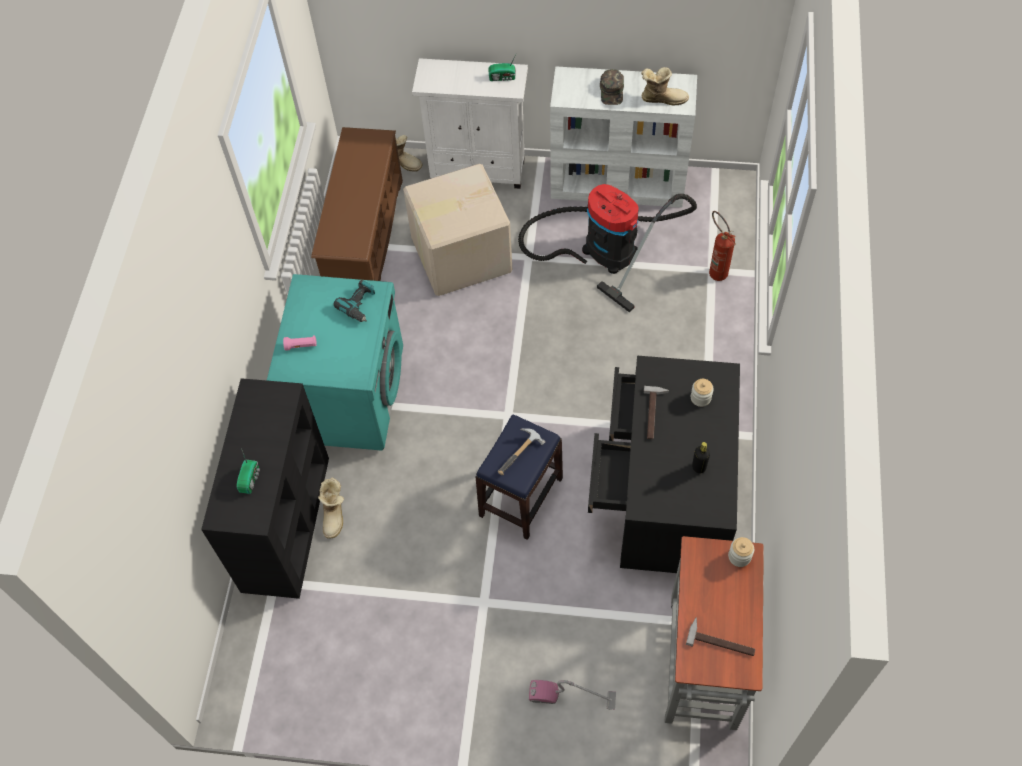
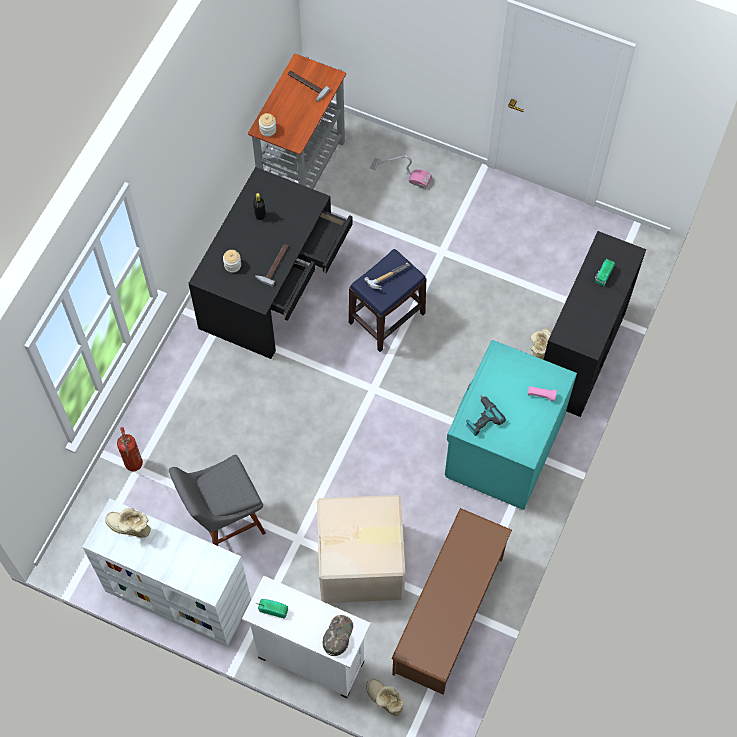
camera: 165 degrees left, 5 degrees up
vacuum cleaner [518,184,697,312] -> grey stool [169,454,266,546]
green cap [600,69,624,105] -> green cap moved to [323,615,353,656]

